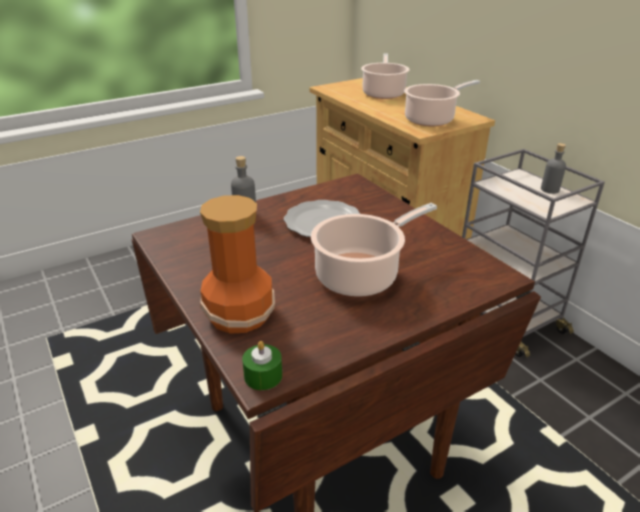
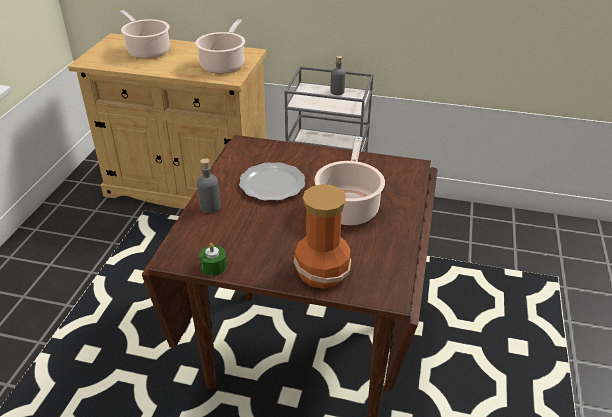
camera: 45 degrees left, 5 degrees up
green candle [242,341,282,390] -> green candle moved to [199,243,227,276]

